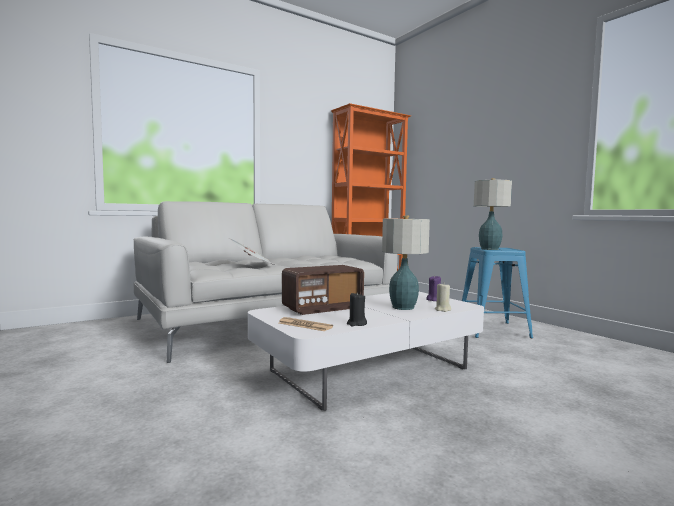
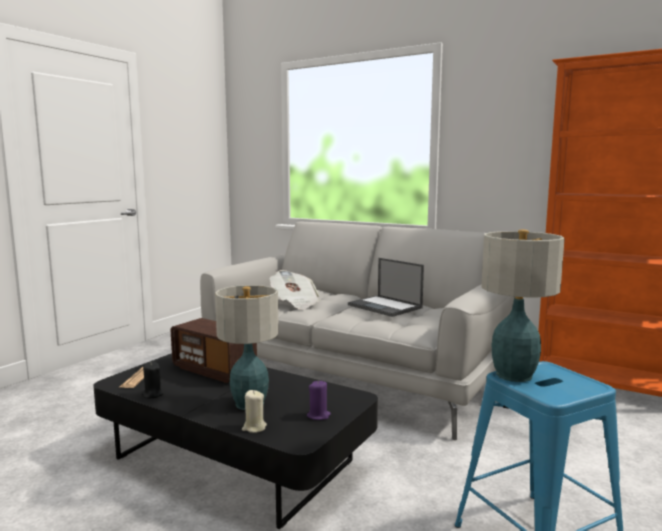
camera: 65 degrees right, 5 degrees up
white coffee table [248,292,484,411] -> black coffee table [93,353,378,529]
none -> laptop [348,258,424,317]

